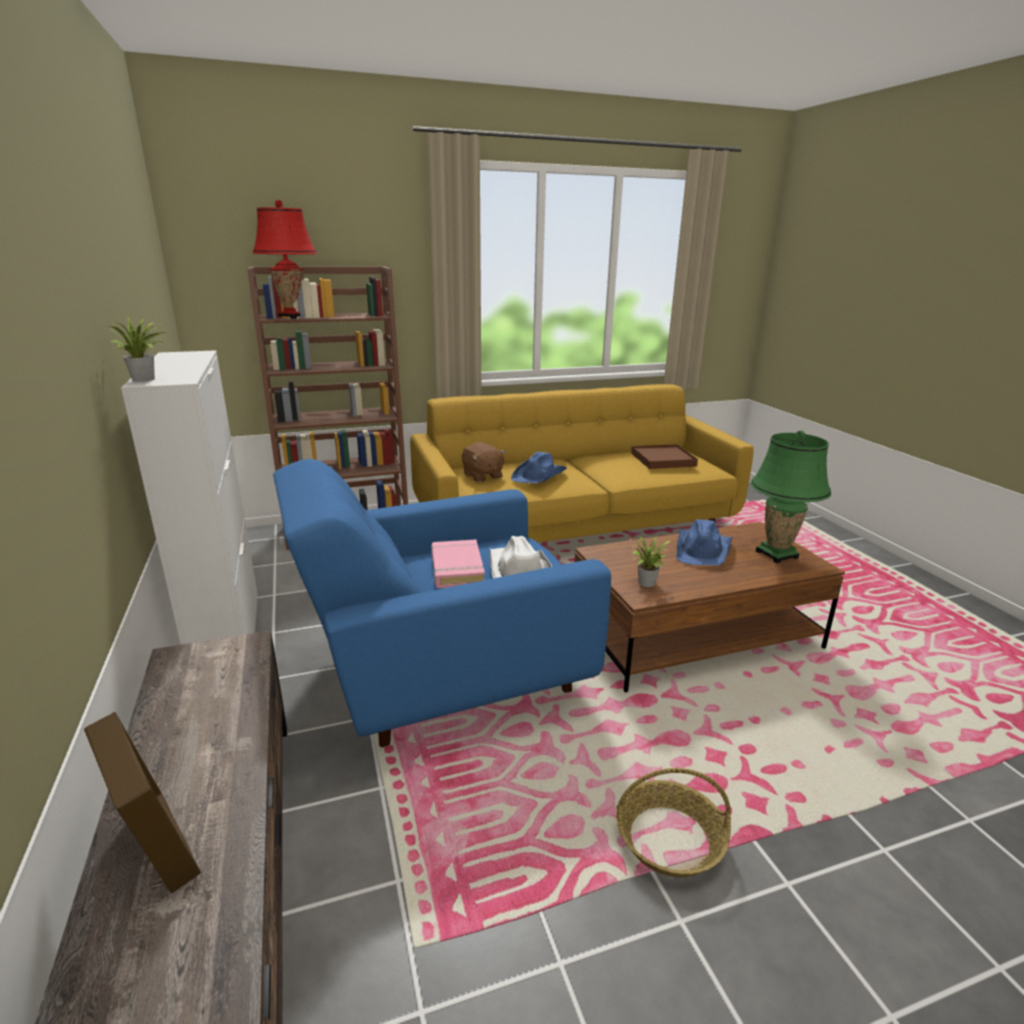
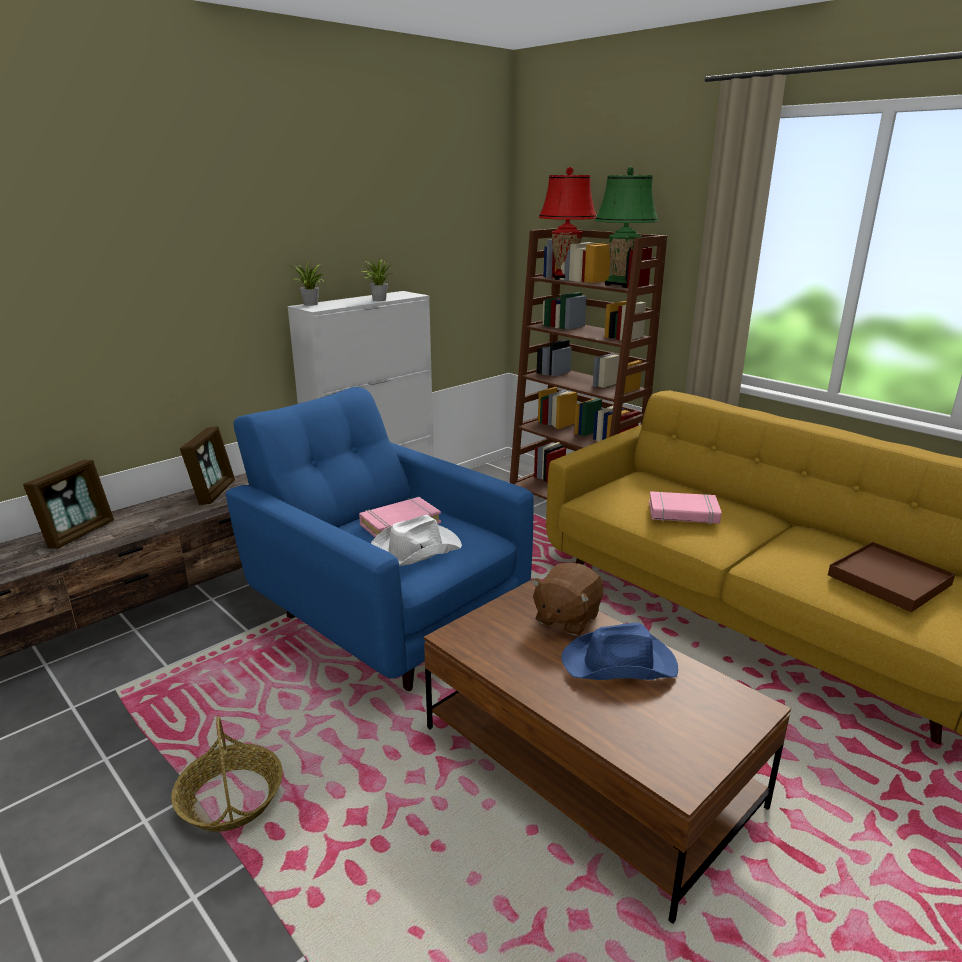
camera: 65 degrees right, 0 degrees up
brown plush toy [462,442,506,482] -> brown plush toy moved to [531,563,603,636]
blue hat [511,452,567,483] -> pink book [649,491,722,524]
potted plant [629,536,670,587] -> potted plant moved to [362,259,392,301]
green table lamp [751,430,831,563] -> green table lamp moved to [595,167,659,288]
none -> picture frame [180,426,235,505]

